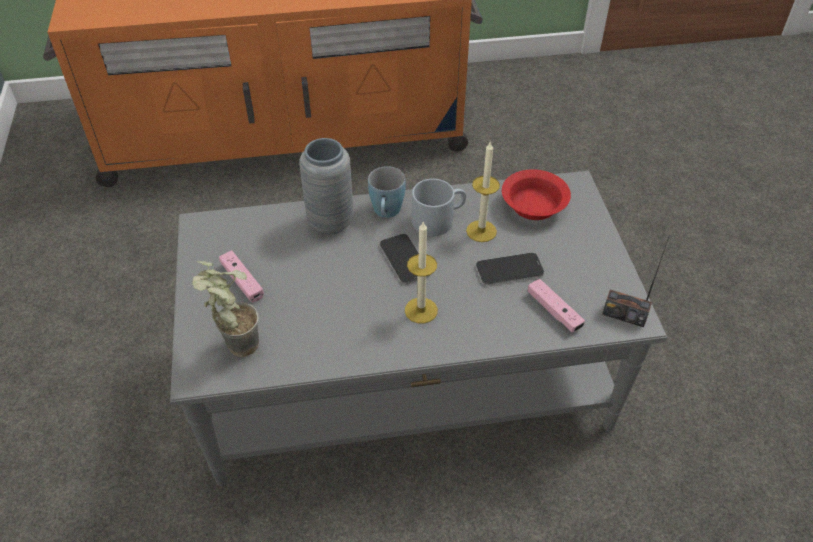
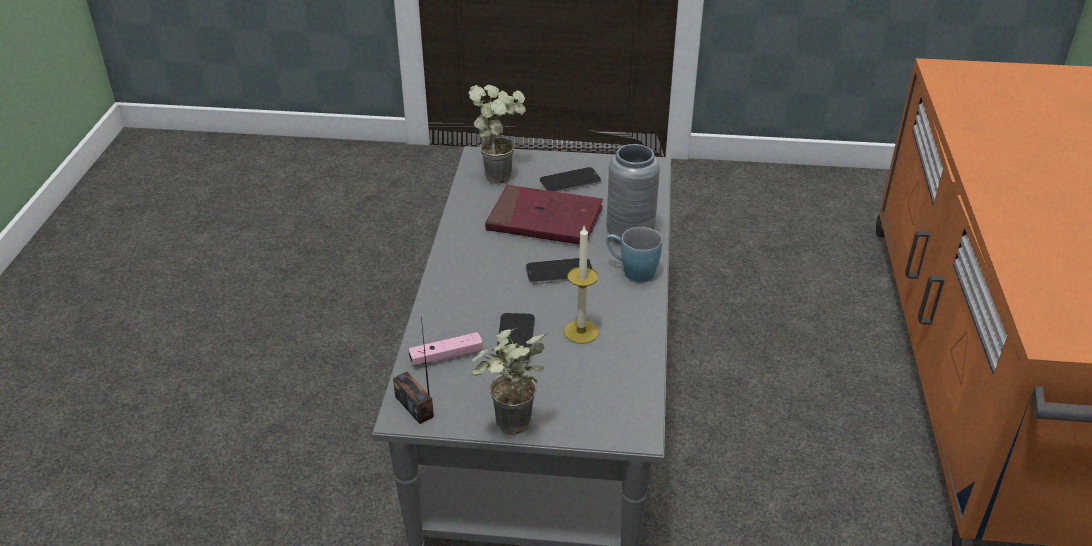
camera: 105 degrees right, 10 degrees down
pink game controller [219,250,264,302] -> phone [540,167,601,192]
candle [405,222,438,324] -> none
grey mug [412,179,466,236] -> none
red bowl [502,169,571,220] -> none
radio [602,237,669,327] -> radio turned 75 degrees counterclockwise [393,317,434,424]
none -> potted plant [472,328,549,435]
none -> red book [485,185,603,245]

